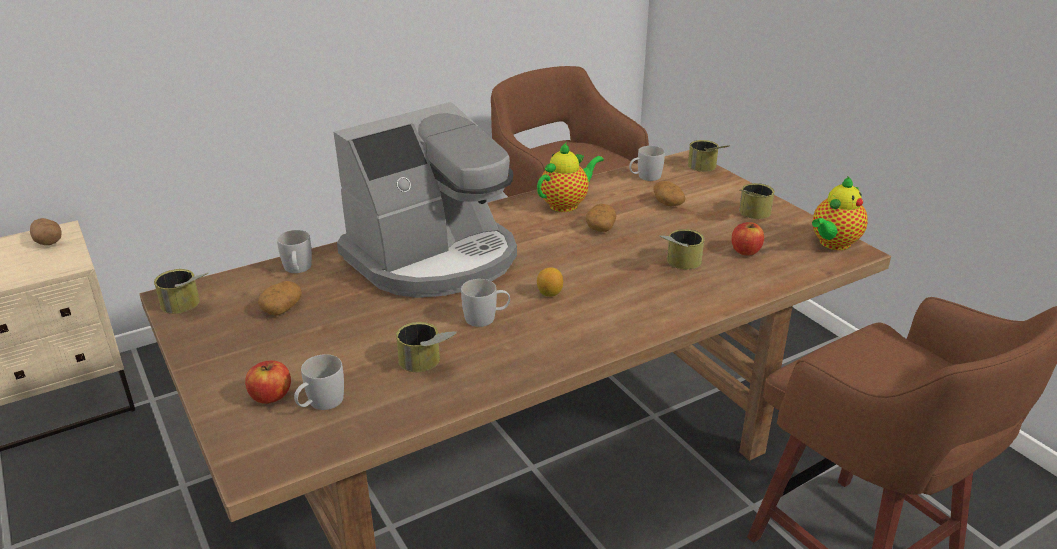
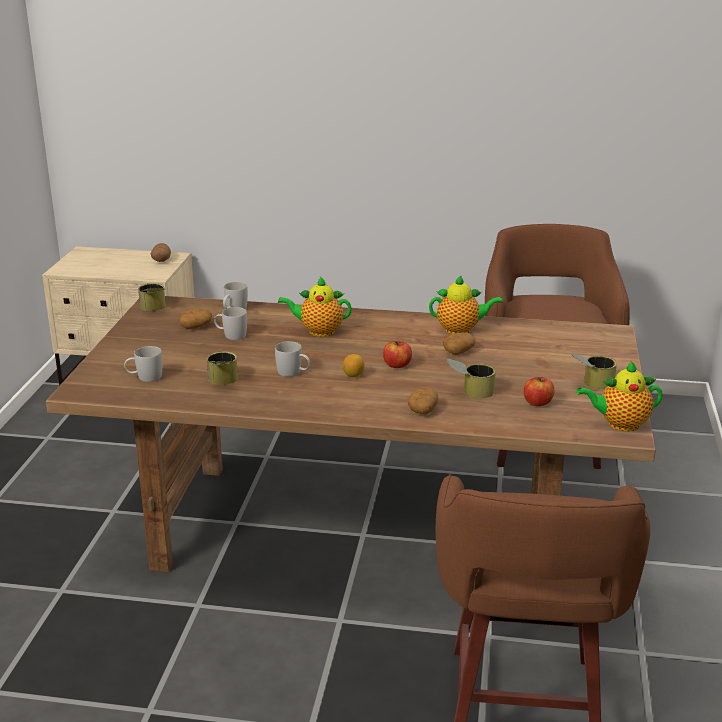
camera: 40 degrees right, 5 degrees down
apple [245,360,291,404] -> apple moved to [383,341,412,368]
coffee machine [334,102,517,298] -> teapot [278,277,352,337]
white mug [629,146,665,181] -> white mug moved to [214,307,247,340]
potato [654,181,686,207] -> potato moved to [408,387,438,415]
can [688,140,729,172] -> none

